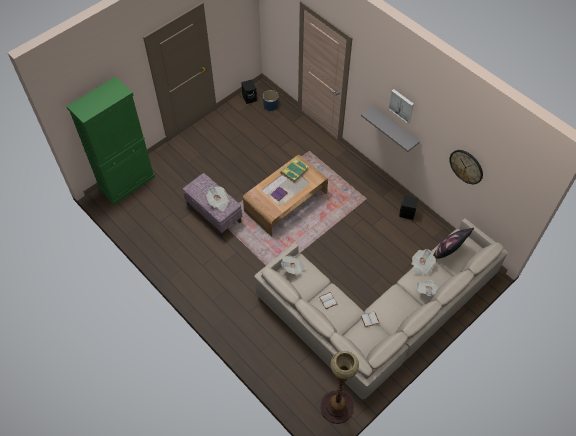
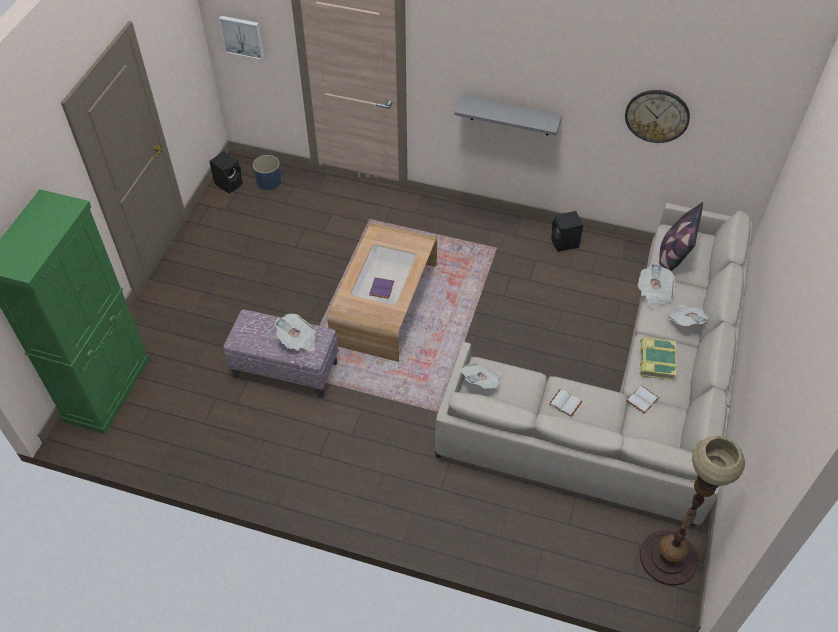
camera: 30 degrees left, 5 degrees down
book [281,158,309,183] -> book moved to [640,337,677,380]
picture [388,89,414,124] -> picture moved to [219,16,264,60]

